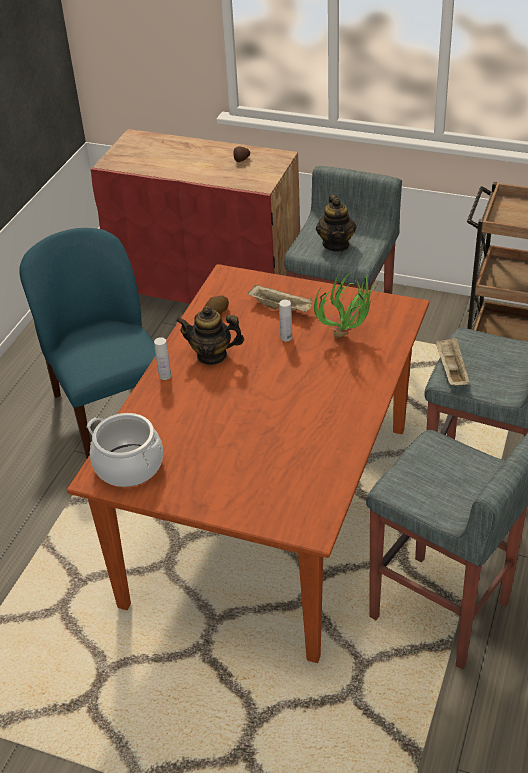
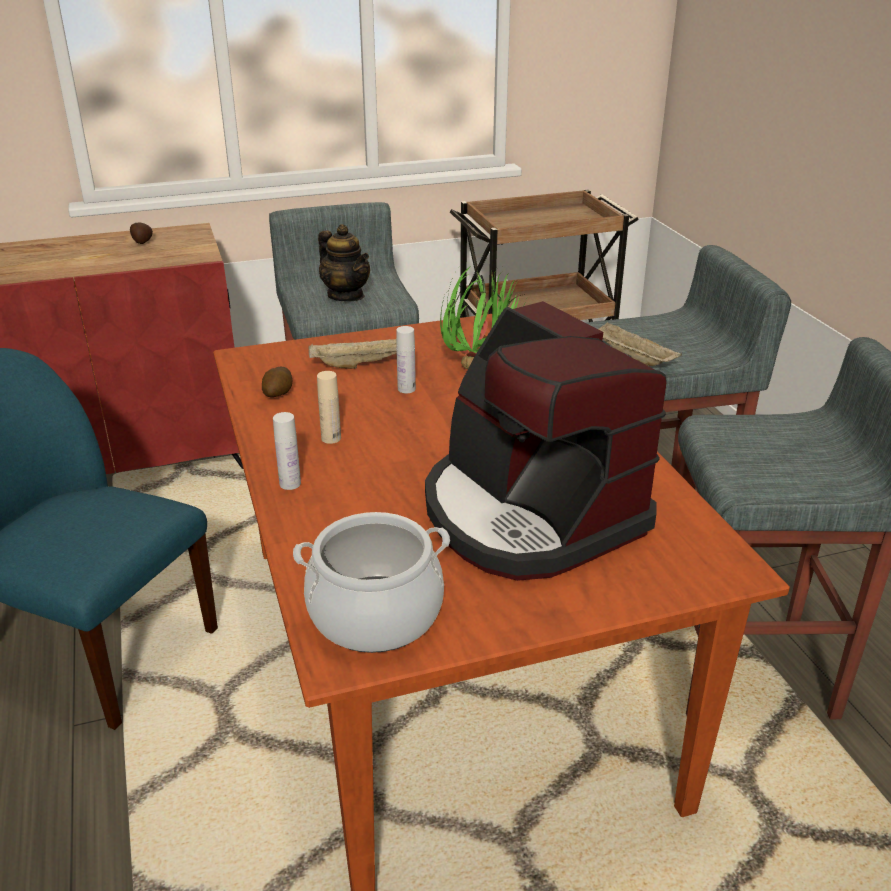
camera: 40 degrees left, 10 degrees down
teapot [176,306,244,365] -> beige bottle [317,371,341,444]
none -> coffee machine [425,301,667,581]

